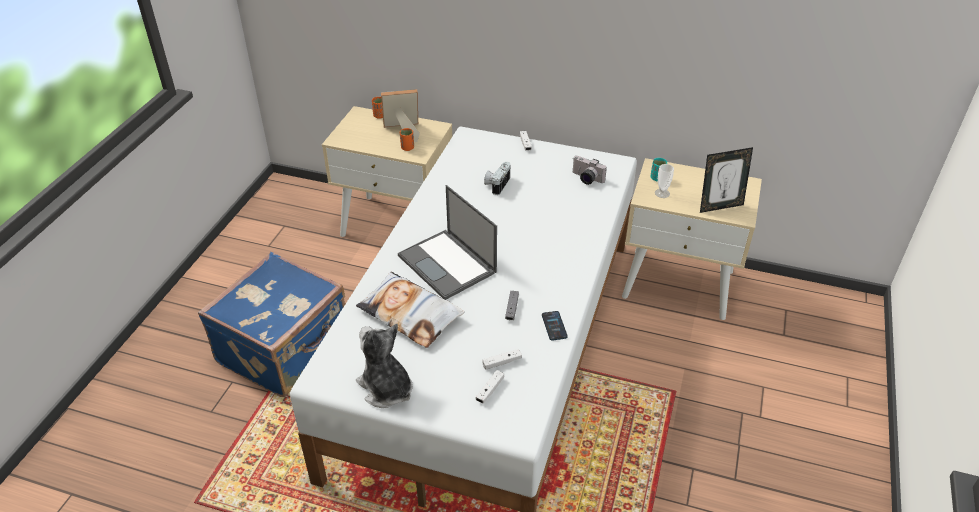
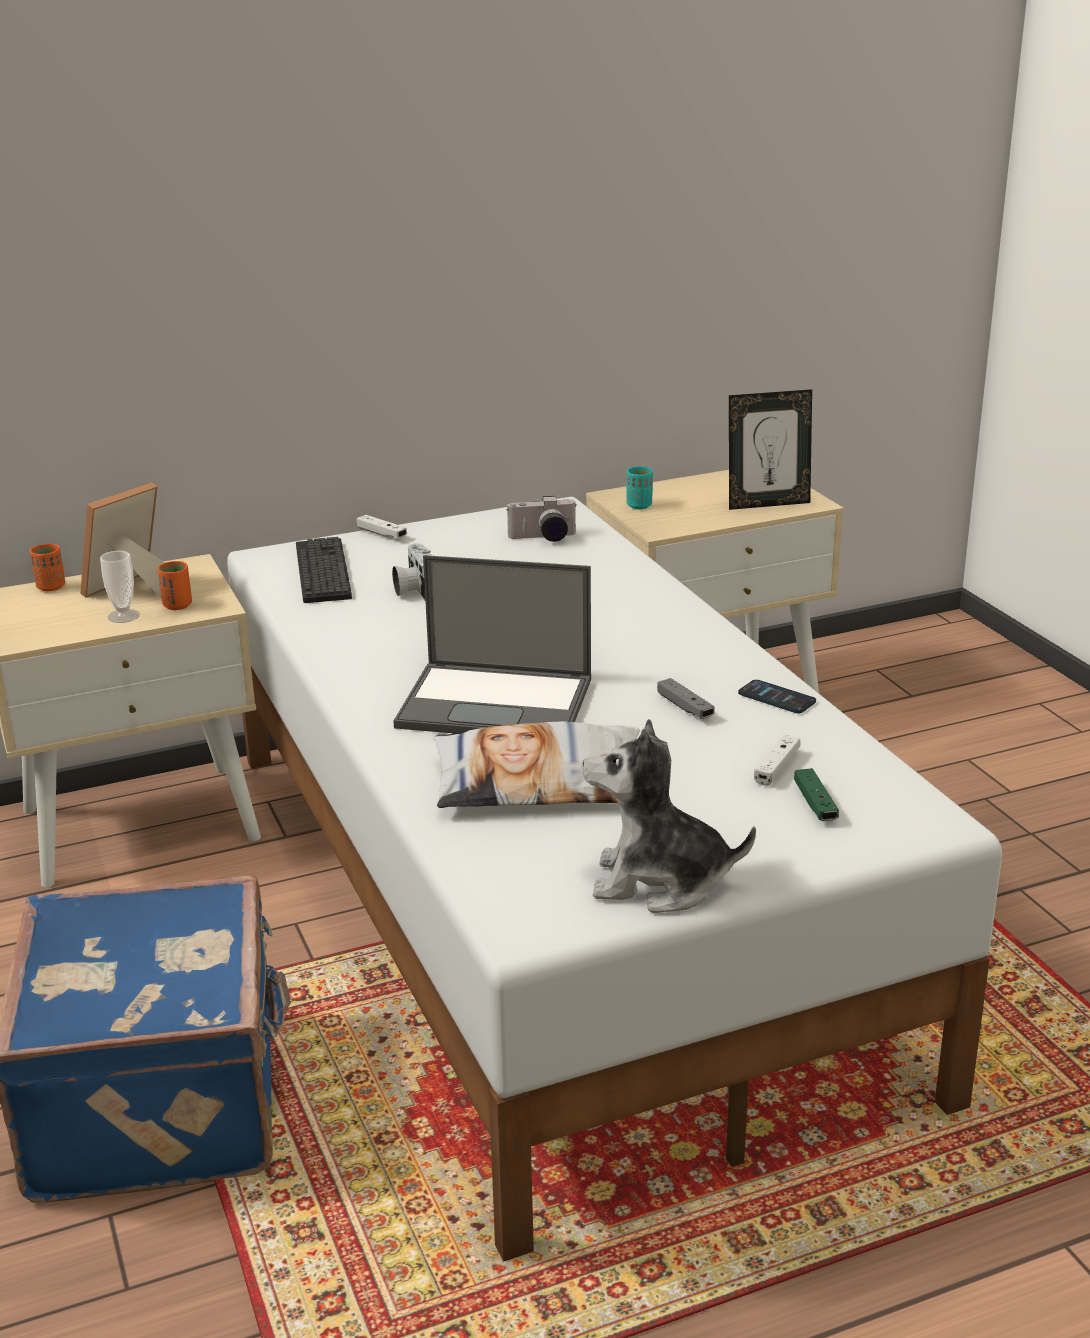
camera: 40 degrees left, 15 degrees down
white game controller [476,370,504,403] -> green game controller [794,768,839,821]
cup [655,164,674,198] -> cup moved to [100,551,140,623]
picture frame [700,147,753,213] -> picture frame turned 45 degrees clockwise [729,389,812,510]
none -> keyboard [296,537,352,603]

